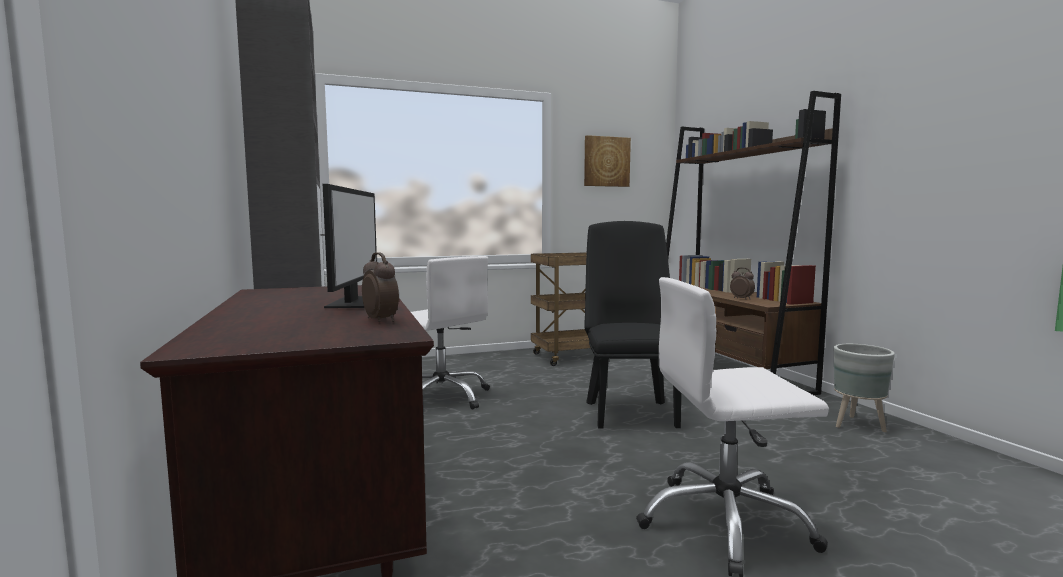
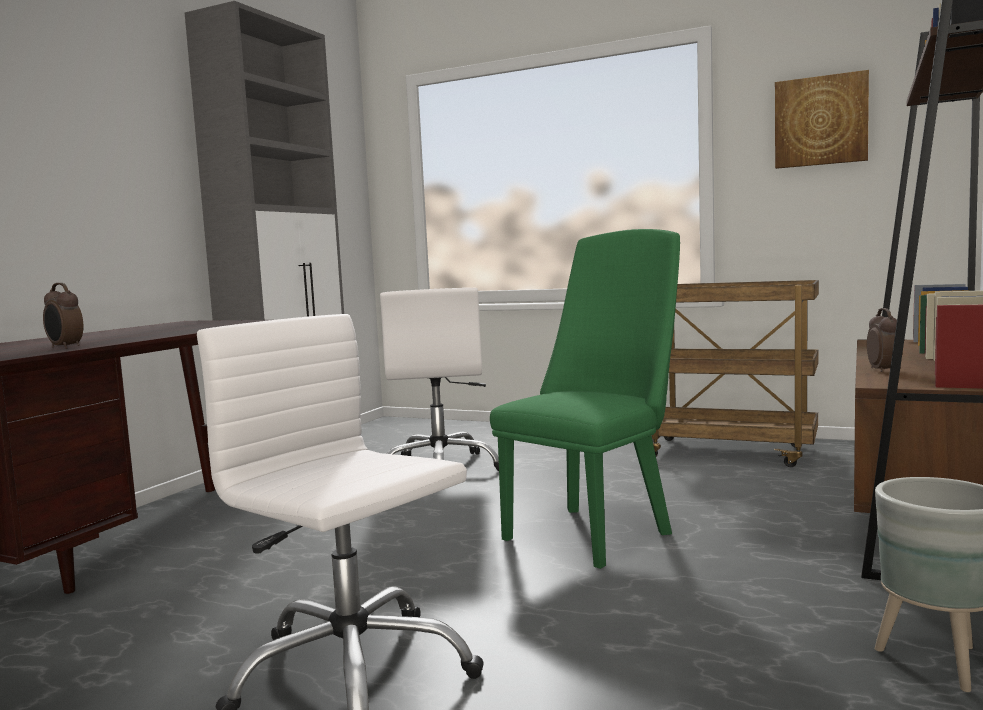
camera: 45 degrees right, 0 degrees up
monitor [323,184,377,308] -> none
alarm clock [362,252,399,322] -> alarm clock turned 120 degrees clockwise [43,283,83,349]
black chair [584,221,681,429] -> green chair [490,229,680,569]

